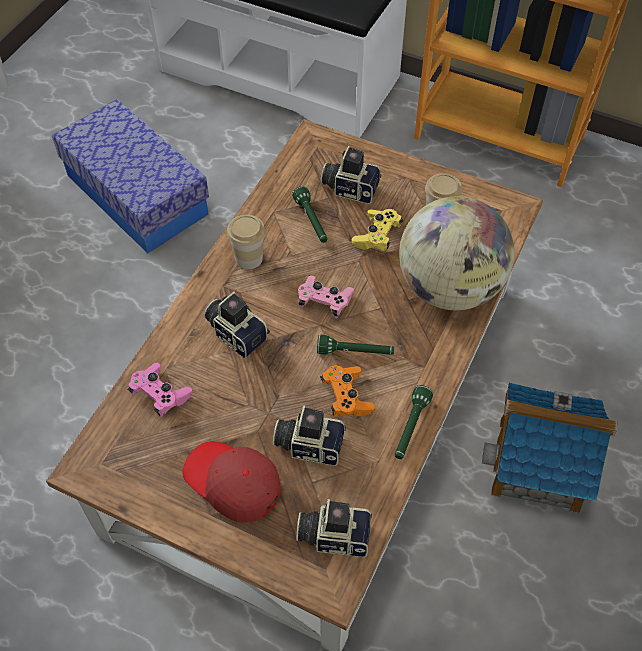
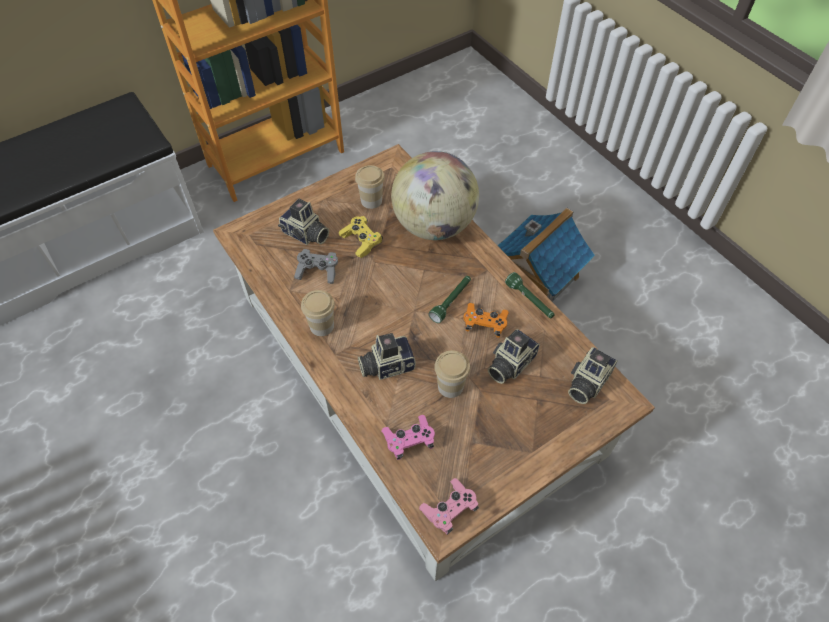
camera: 60 degrees left, 0 degrees up
storage box [52,99,209,254] -> none
red cap [183,441,281,523] -> none
green flashlight [292,186,327,243] -> grey game controller [294,249,338,284]
pink game controller [298,276,355,318] -> pink game controller moved to [419,478,479,535]
camera [320,146,382,204] -> camera turned 105 degrees counterclockwise [278,199,329,245]
none -> cup [434,350,470,398]

